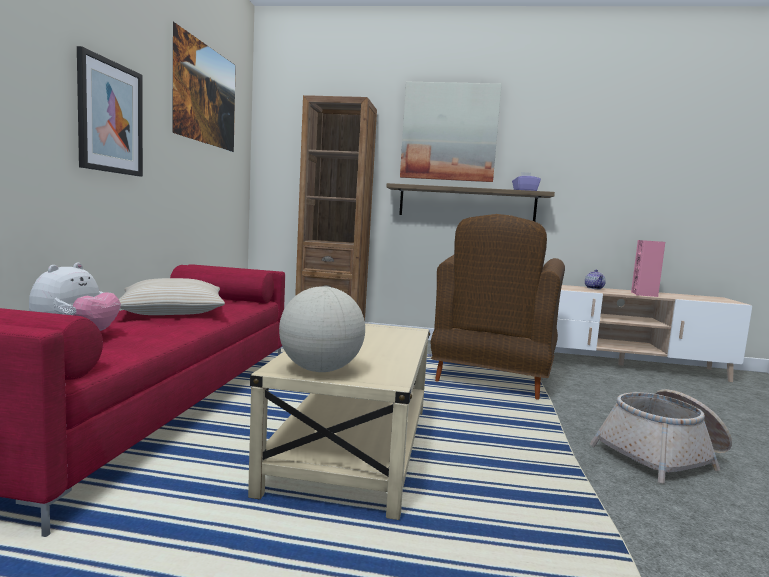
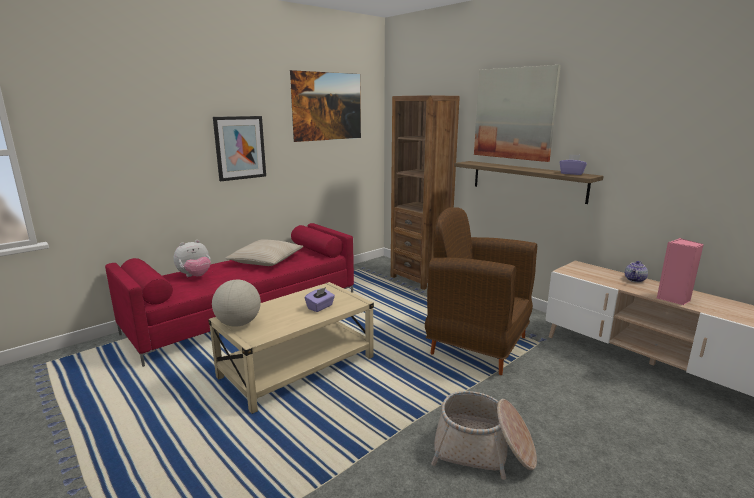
camera: 40 degrees right, 10 degrees up
brown armchair [430,214,565,400] -> brown armchair turned 60 degrees clockwise [425,207,537,375]
none -> purple tissue box [305,287,335,312]

